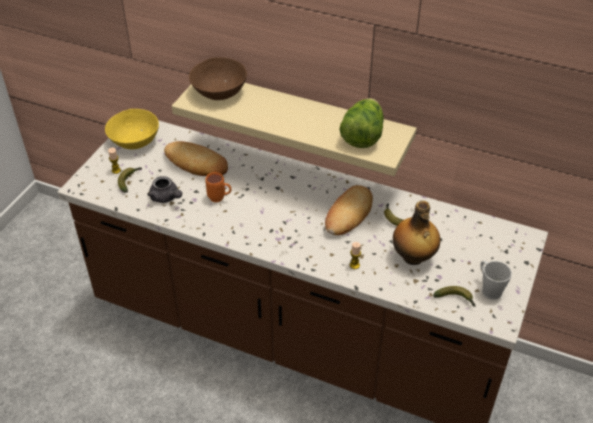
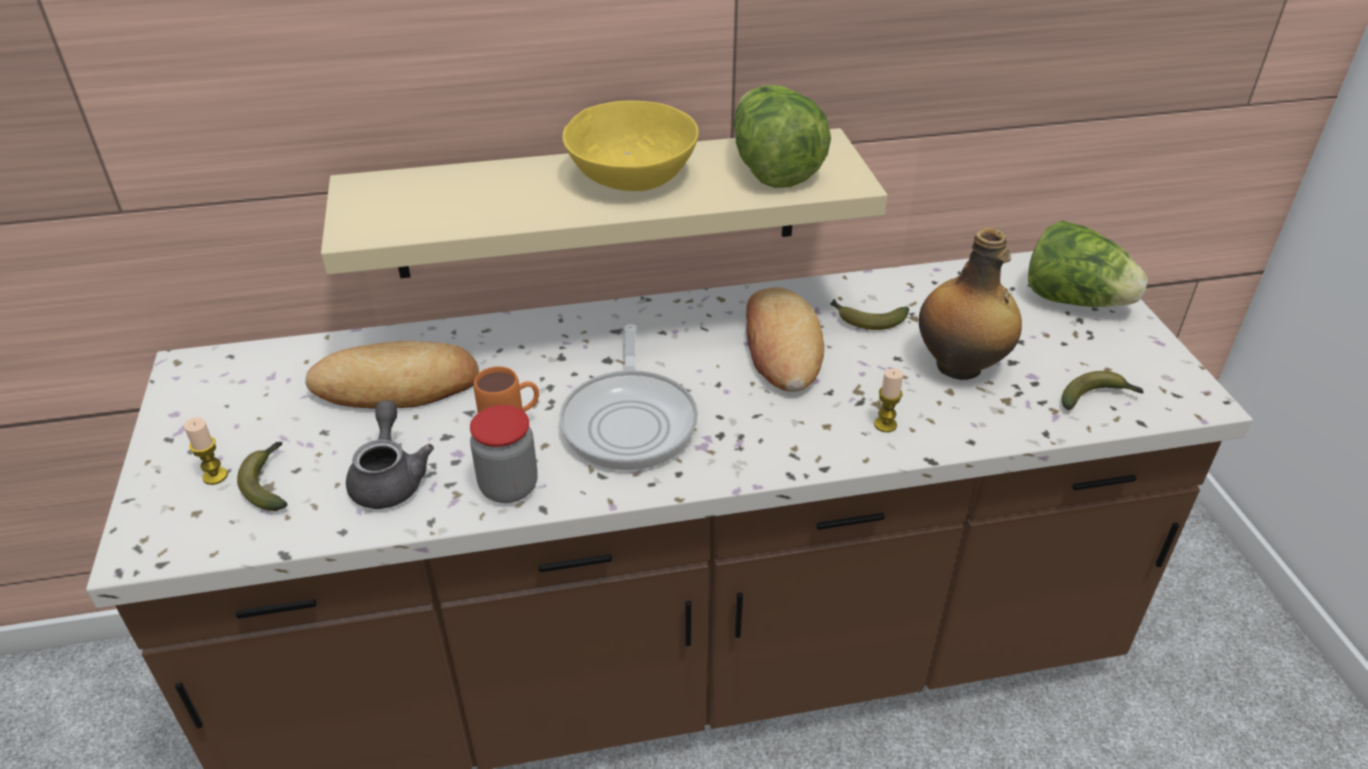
camera: 35 degrees left, 5 degrees down
yellow bowl [105,109,159,149] -> yellow bowl moved to [562,101,699,191]
grey teapot [147,176,182,203] -> grey teapot turned 105 degrees counterclockwise [346,400,434,509]
brown bowl [189,57,247,100] -> none
grey mug [480,260,512,299] -> none
none -> jar [470,405,538,503]
none -> frying pan [559,324,698,470]
none -> lettuce [1028,221,1148,307]

